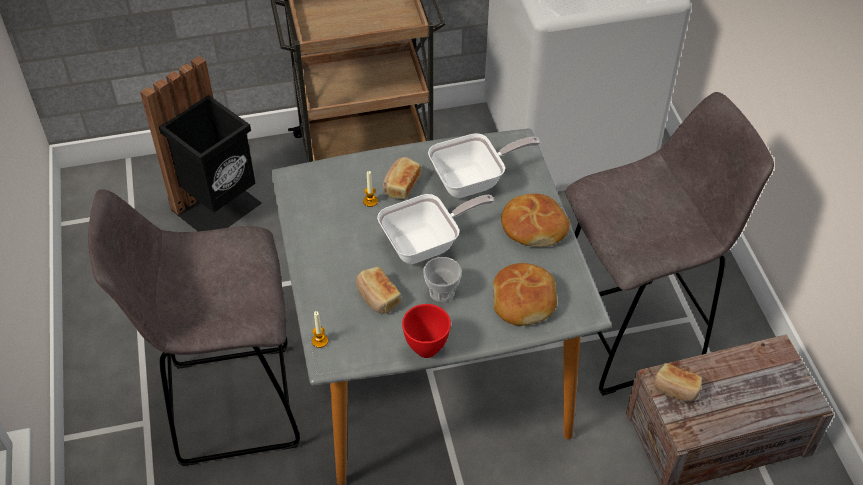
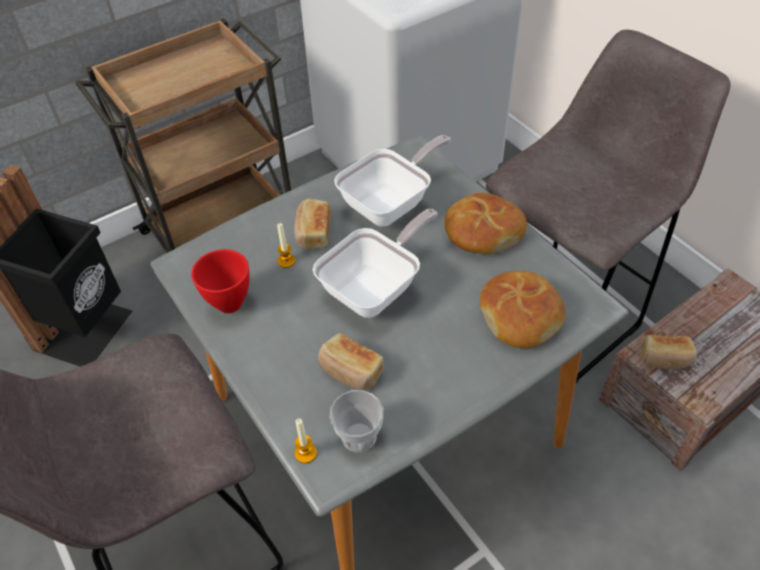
camera: 20 degrees left, 0 degrees up
red bowl [402,304,451,358] -> red bowl moved to [191,249,249,313]
cup [424,257,462,302] -> cup moved to [330,390,384,452]

